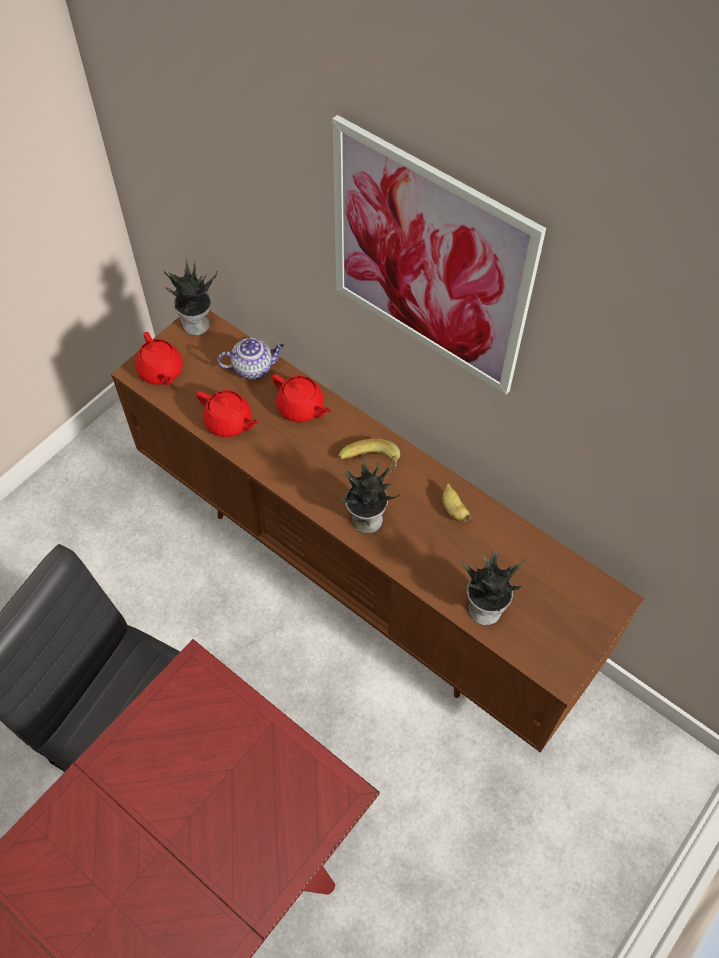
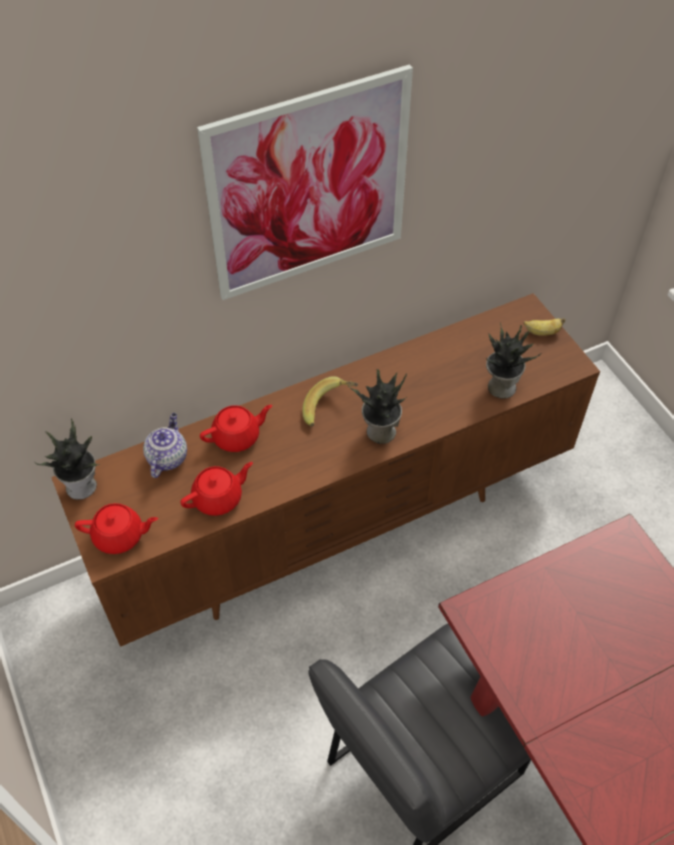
camera: 65 degrees left, 5 degrees down
banana [442,483,472,522] -> banana moved to [524,318,565,336]

